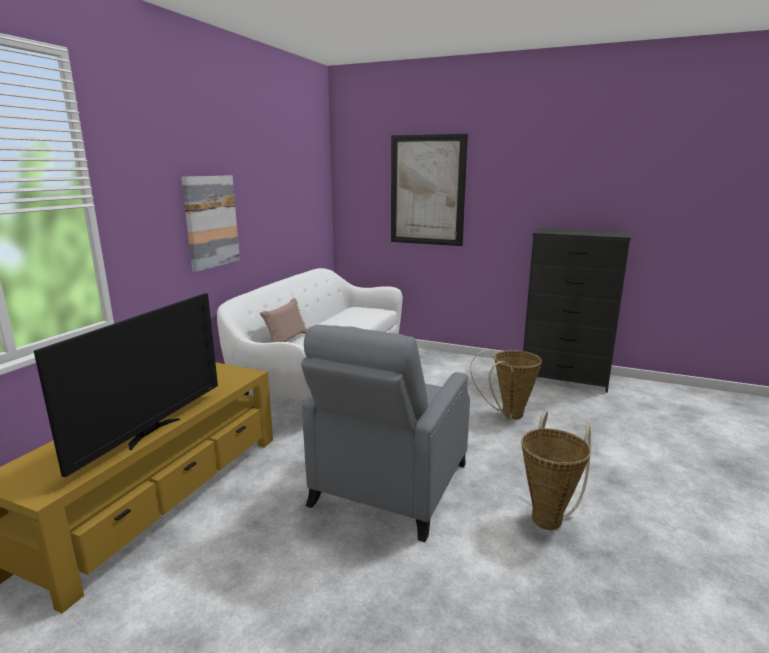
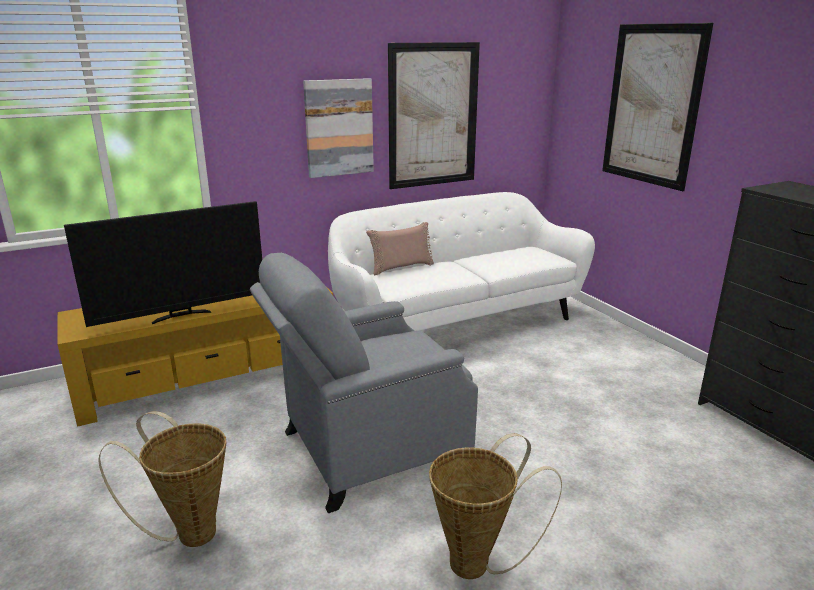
camera: 40 degrees right, 5 degrees up
basket [470,350,542,420] -> basket moved to [98,411,226,547]
none -> picture [388,42,480,189]

